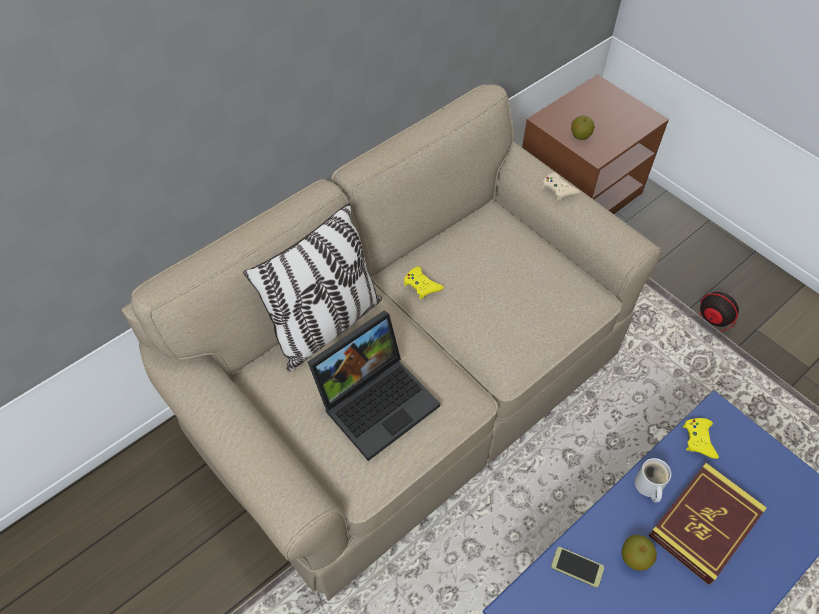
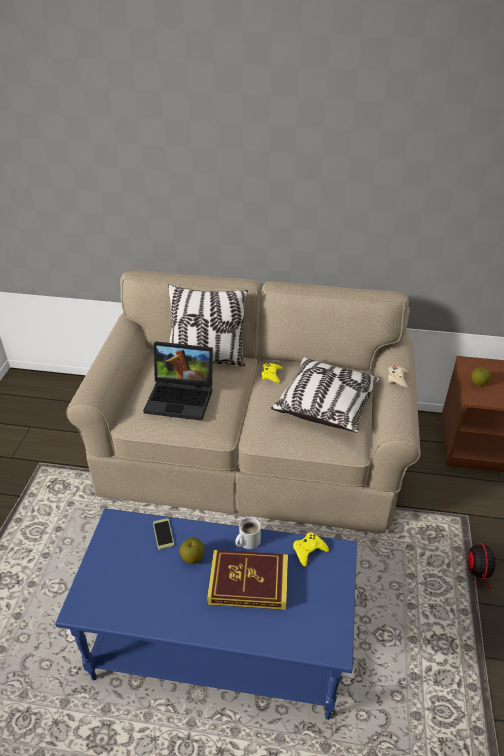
camera: 50 degrees right, 15 degrees down
none -> pillow [271,357,381,433]

